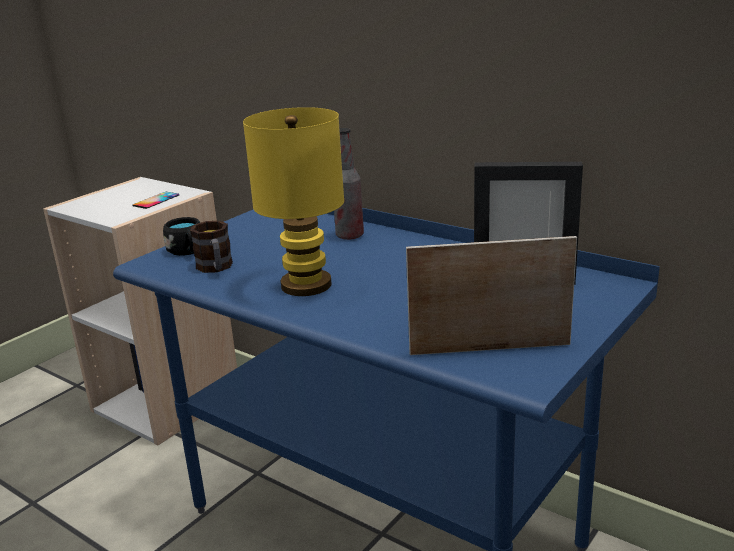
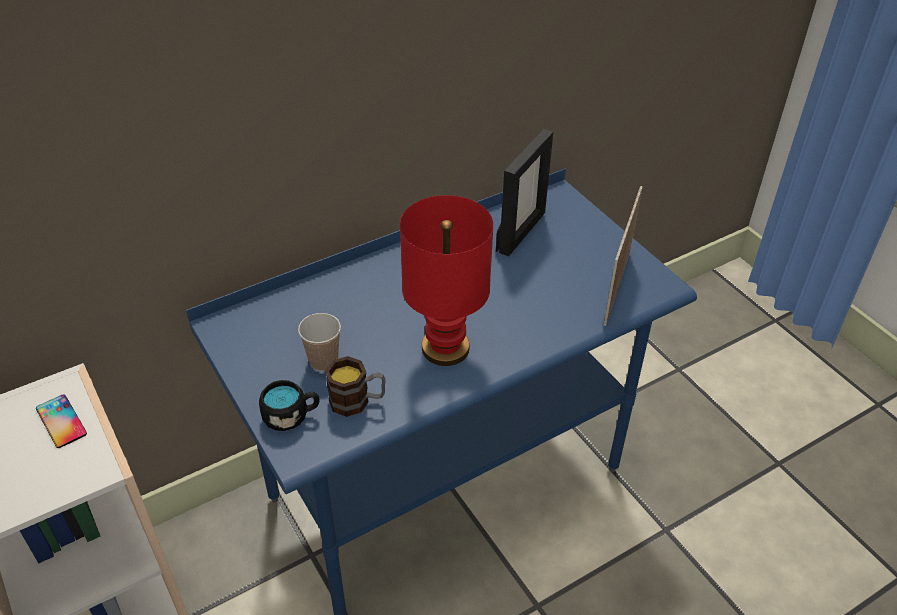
camera: 70 degrees left, 20 degrees up
yellow table lamp [243,107,344,296] -> red table lamp [400,195,494,366]
bottle [334,128,364,240] -> none
none -> cup [298,313,341,371]

